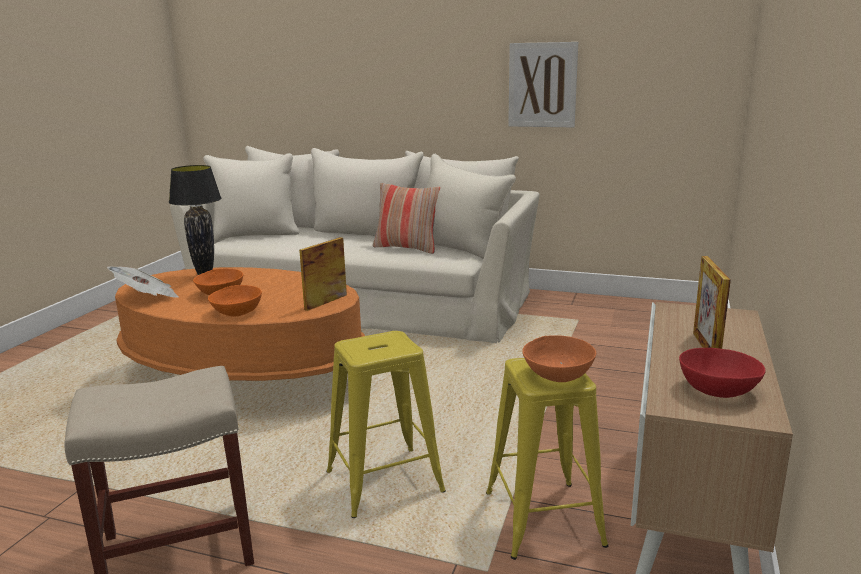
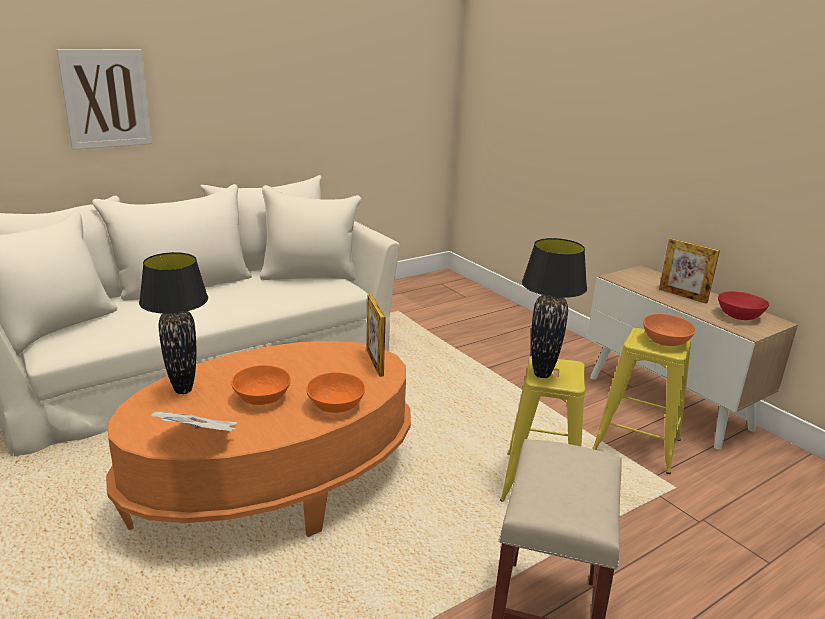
camera: 55 degrees left, 5 degrees up
pillow [373,183,440,254] -> none
picture [508,42,578,127] -> picture moved to [57,49,152,150]
none -> black table lamp [522,238,587,378]

